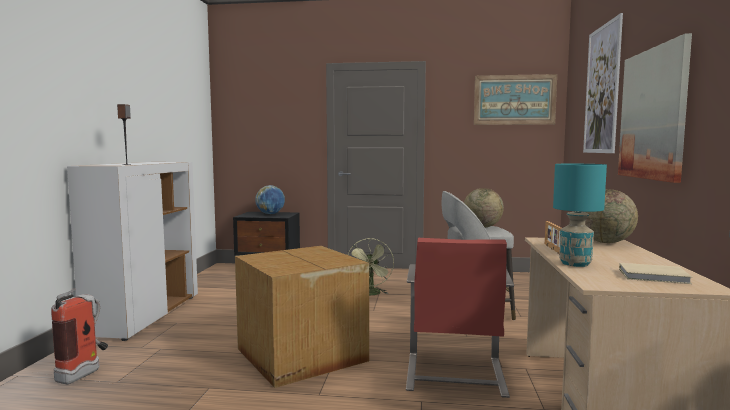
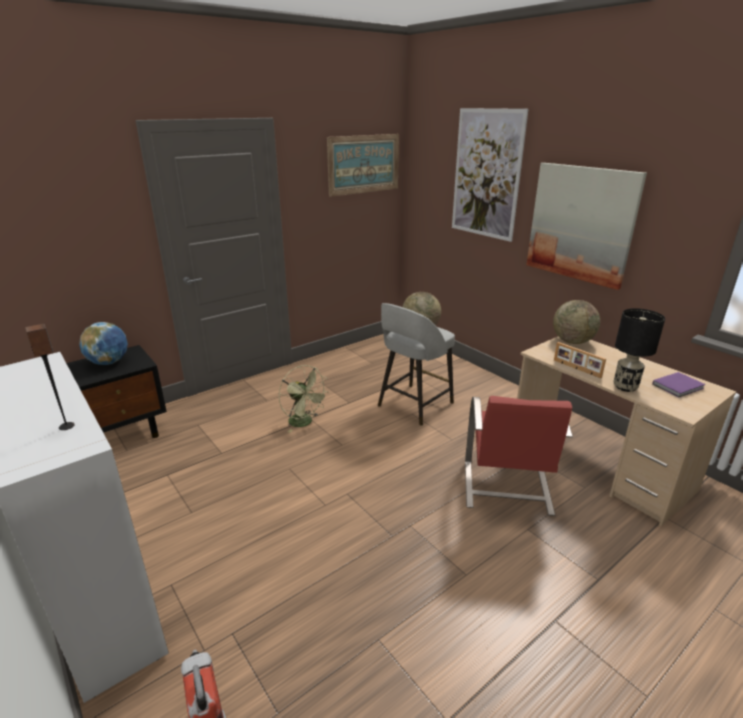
camera: 45 degrees left, 20 degrees up
cardboard box [235,246,369,388] -> none
red chair [406,238,514,398] -> red chair turned 45 degrees clockwise [465,396,573,516]
turquoise table lamp [553,164,607,267] -> black table lamp [613,308,665,392]
beige book [619,263,692,284] -> purple book [652,372,706,397]

